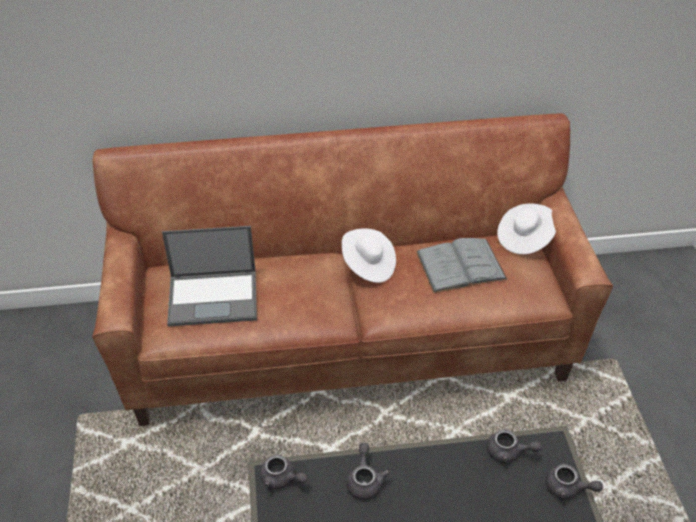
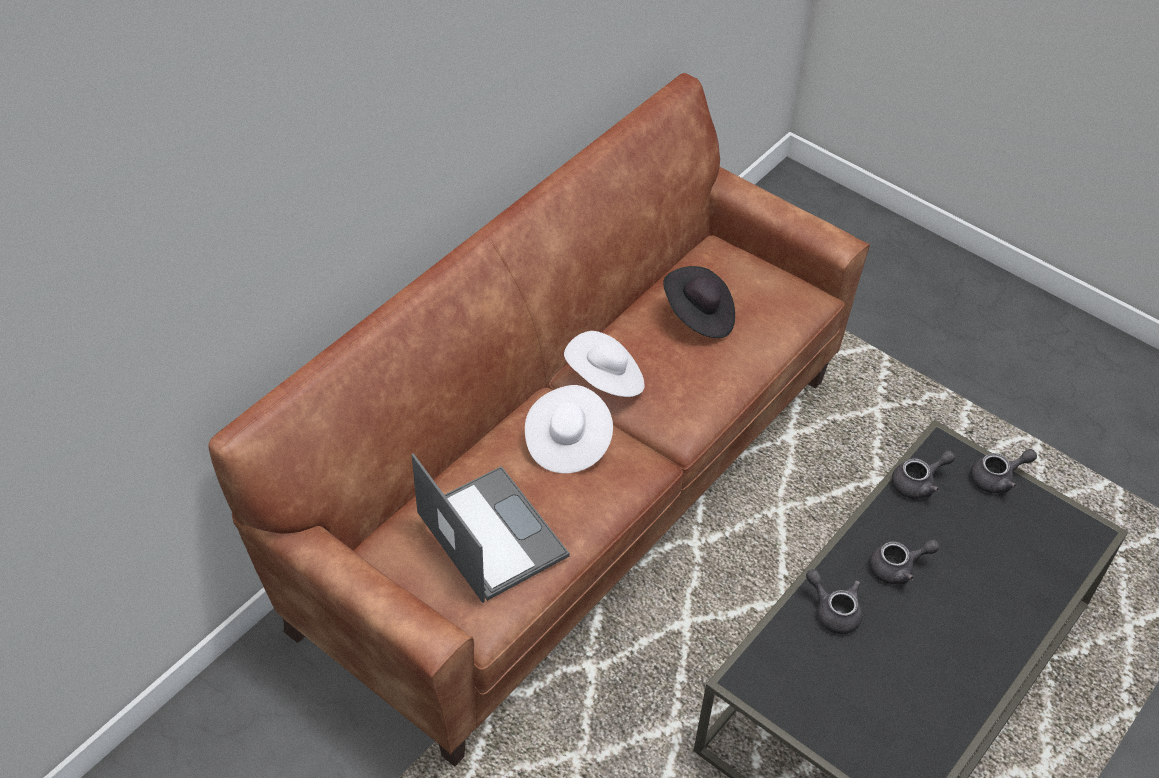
camera: 45 degrees left, 5 degrees up
laptop [162,226,257,327] -> laptop turned 75 degrees counterclockwise [412,453,570,603]
grey teapot [260,455,308,490] -> grey teapot moved to [869,539,940,584]
grey book [416,238,508,293] -> black hat [663,266,735,338]
white hat [497,204,556,254] -> white hat moved to [525,385,613,473]

